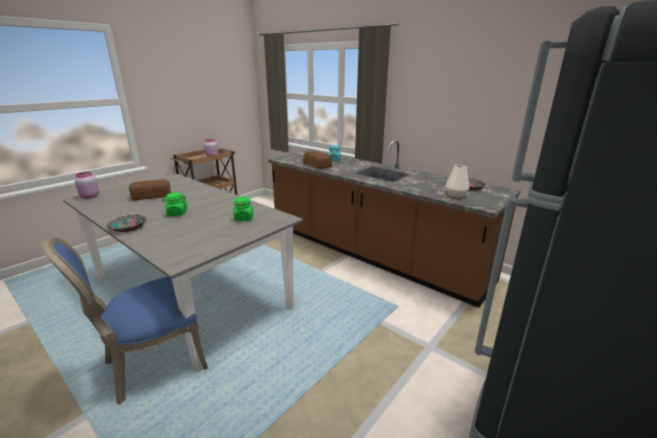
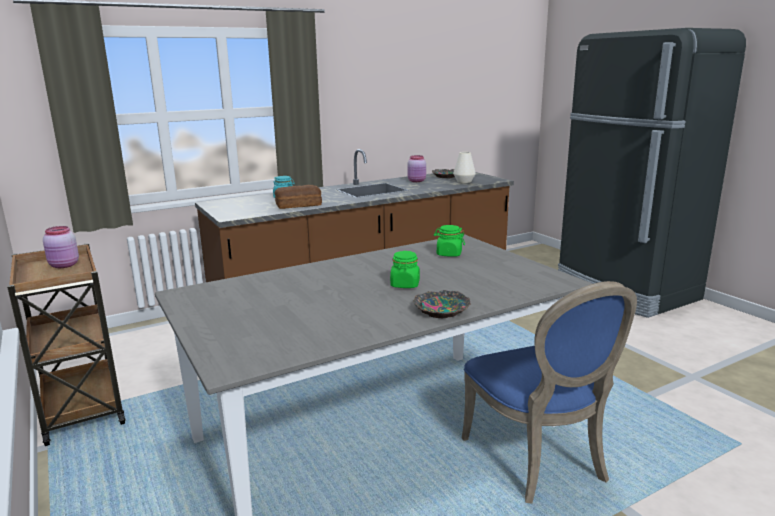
camera: 70 degrees left, 5 degrees down
pink jar [75,172,99,199] -> pink jar moved to [407,155,426,182]
bread [129,179,171,201] -> none

